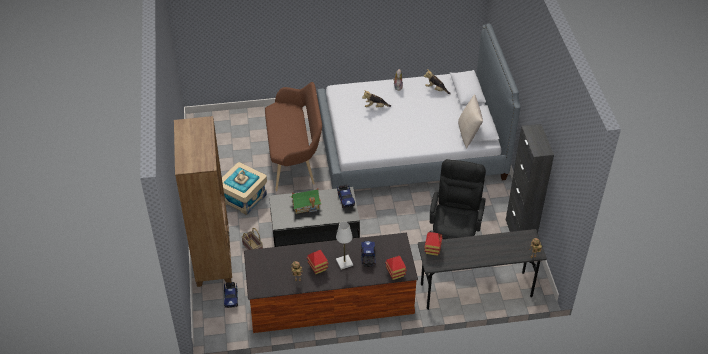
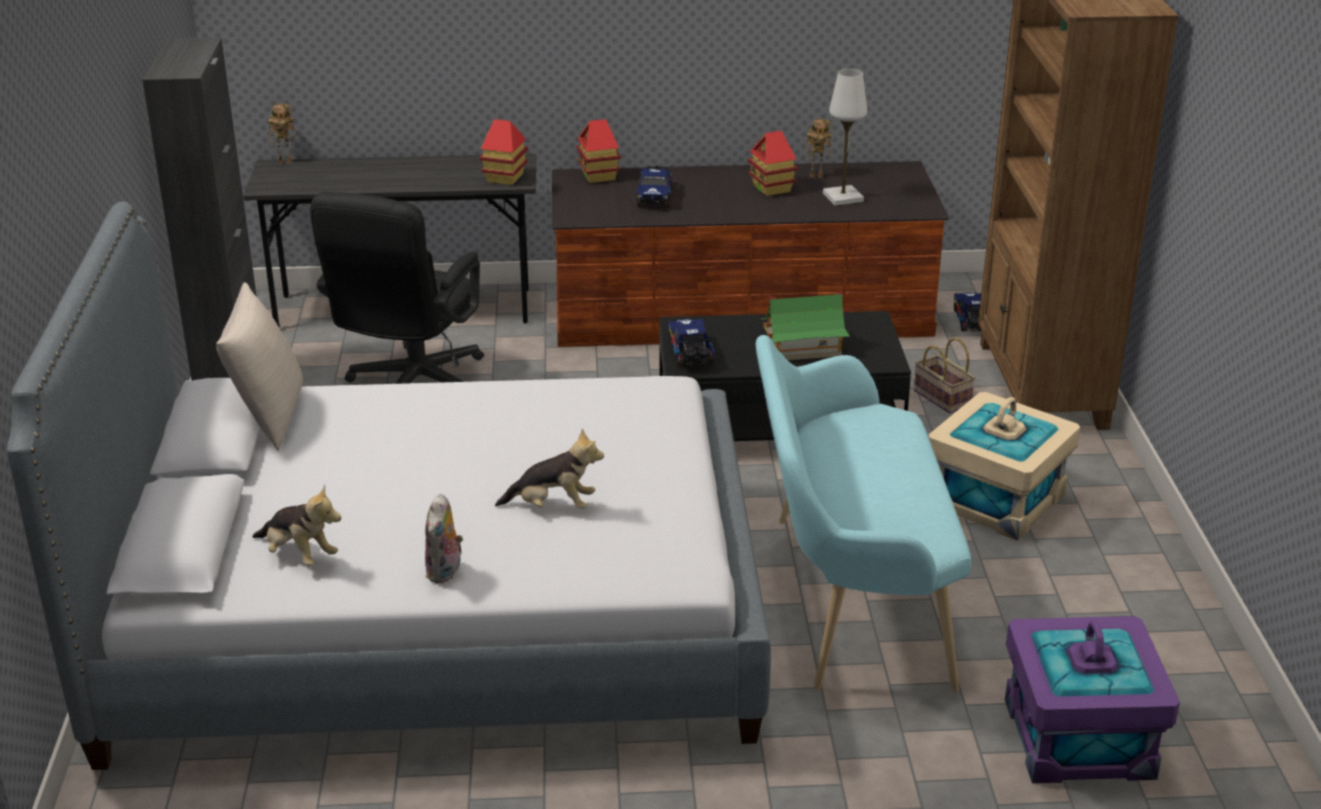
camera: 175 degrees left, 15 degrees down
brown bench [265,82,322,191] -> turquoise bench [756,335,971,692]
white table lamp [336,222,353,270] -> white table lamp moved to [823,69,867,205]
none -> purple storage box [1005,616,1180,783]

